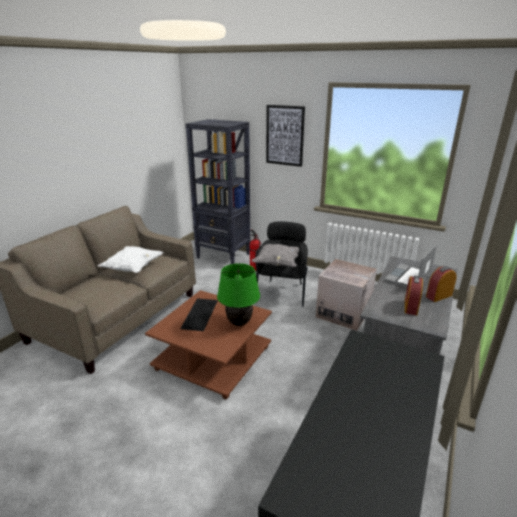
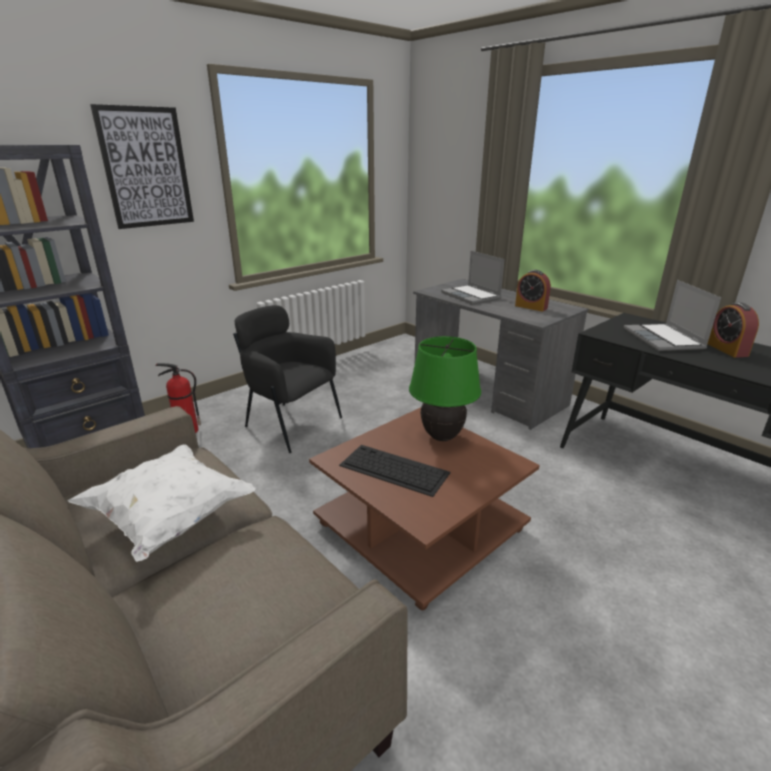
camera: 70 degrees left, 0 degrees up
grey pillow [251,244,299,267] -> none
cardboard box [316,259,377,331] -> none
alarm clock [426,266,457,302] -> alarm clock moved to [707,303,759,358]
none -> laptop [624,280,721,351]

